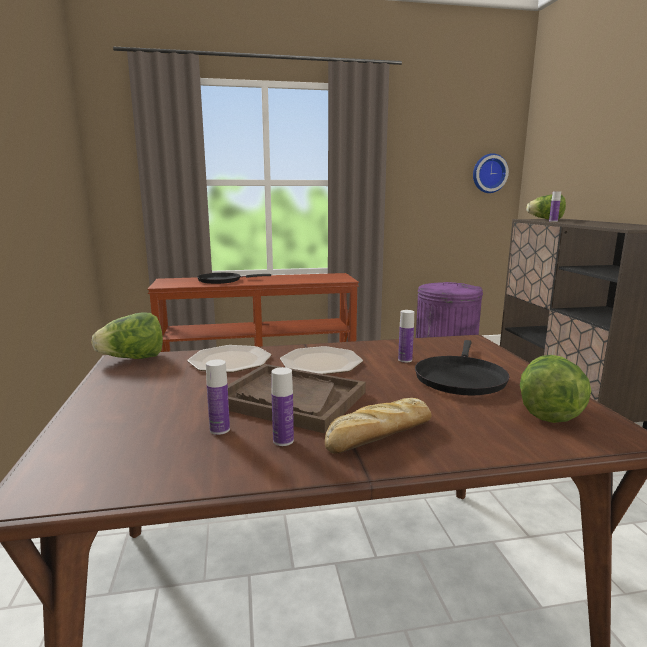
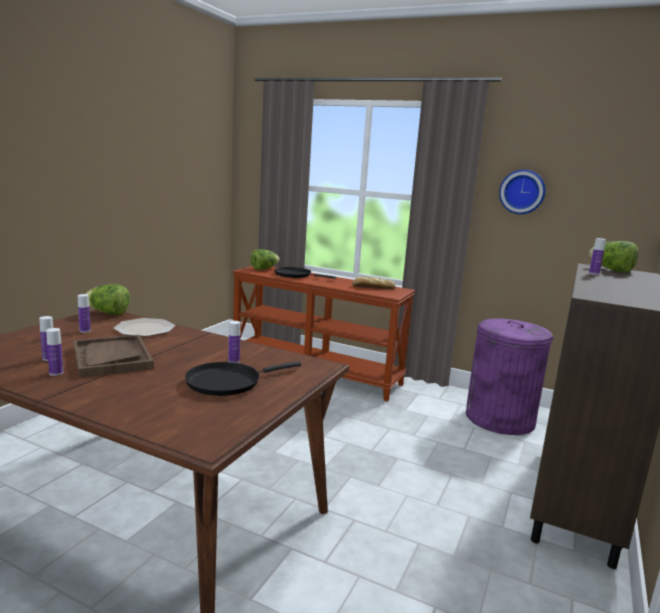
camera: 35 degrees right, 0 degrees up
plate [280,346,363,374] -> none
bread [325,398,432,454] -> bread moved to [352,277,396,289]
wall clock [473,153,509,193] -> wall clock moved to [499,169,546,214]
lettuce [520,355,591,423] -> lettuce moved to [250,249,280,270]
none -> bottle [78,294,91,333]

